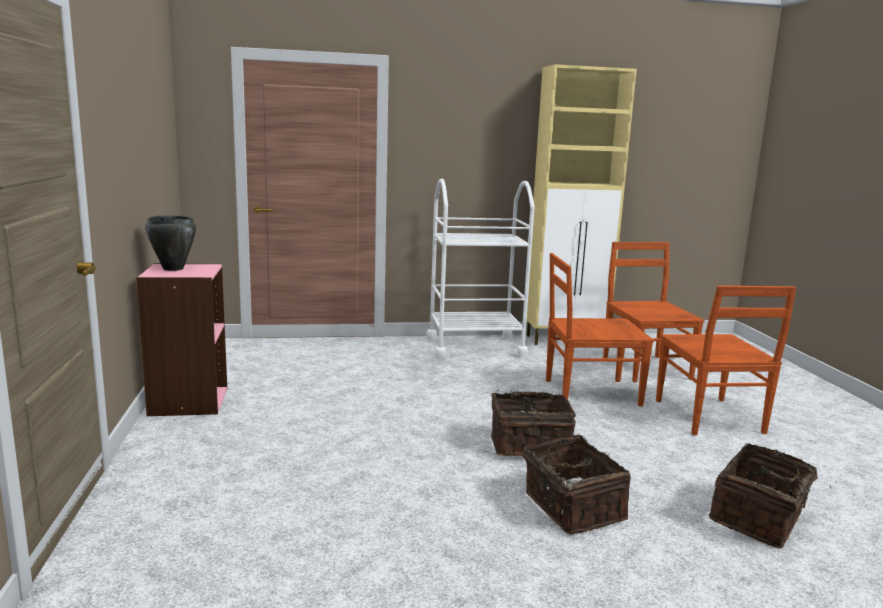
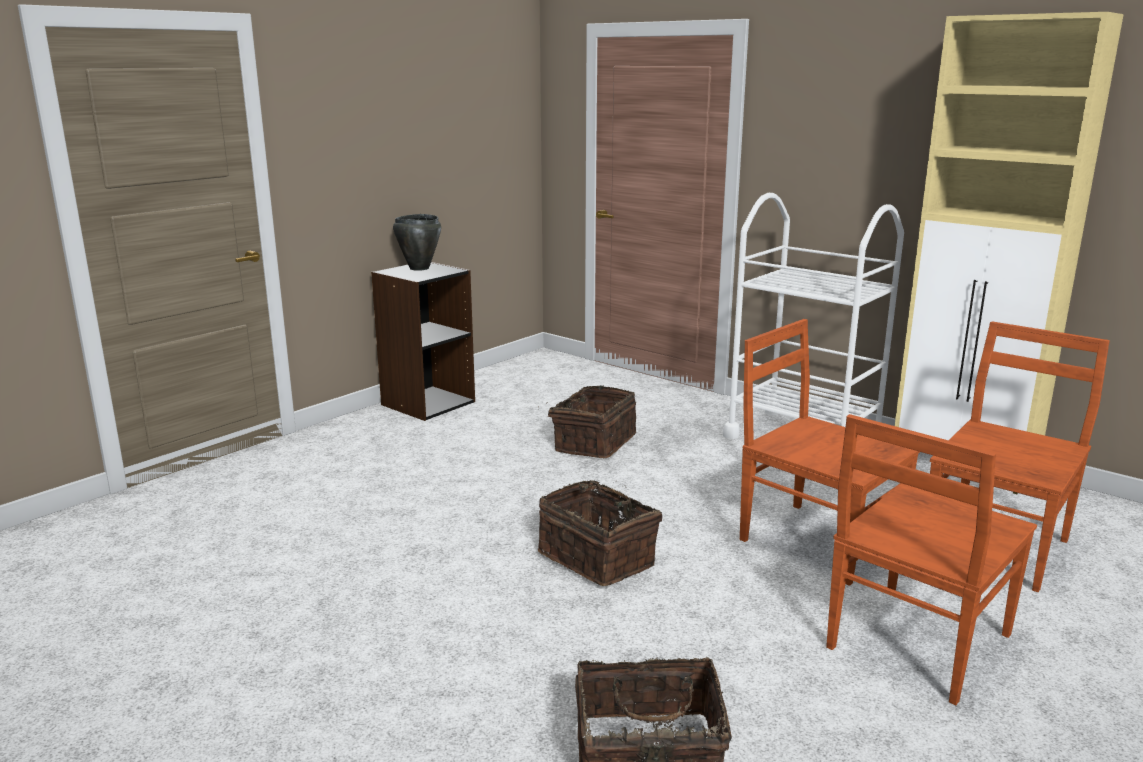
camera: 50 degrees right, 5 degrees up
pink bookcase [136,263,227,416] -> black bookcase [371,262,475,421]
basket [522,434,631,535] -> basket moved to [538,386,636,458]

